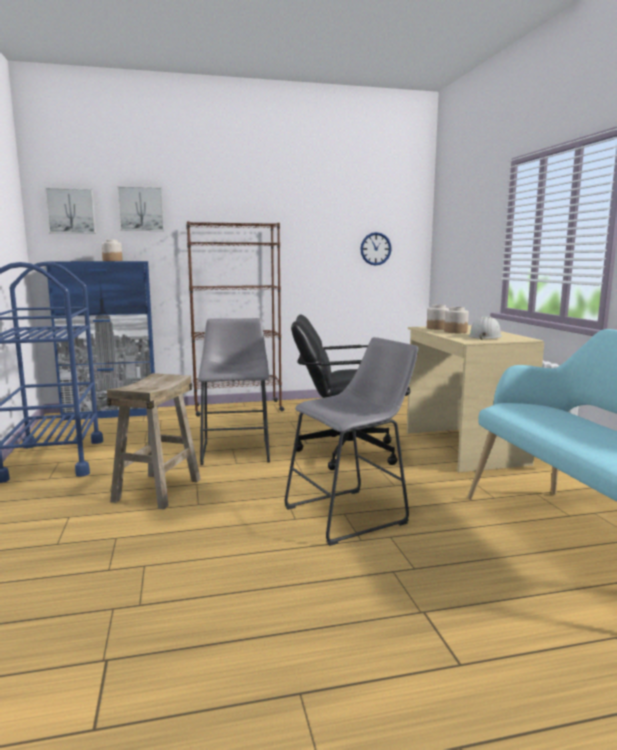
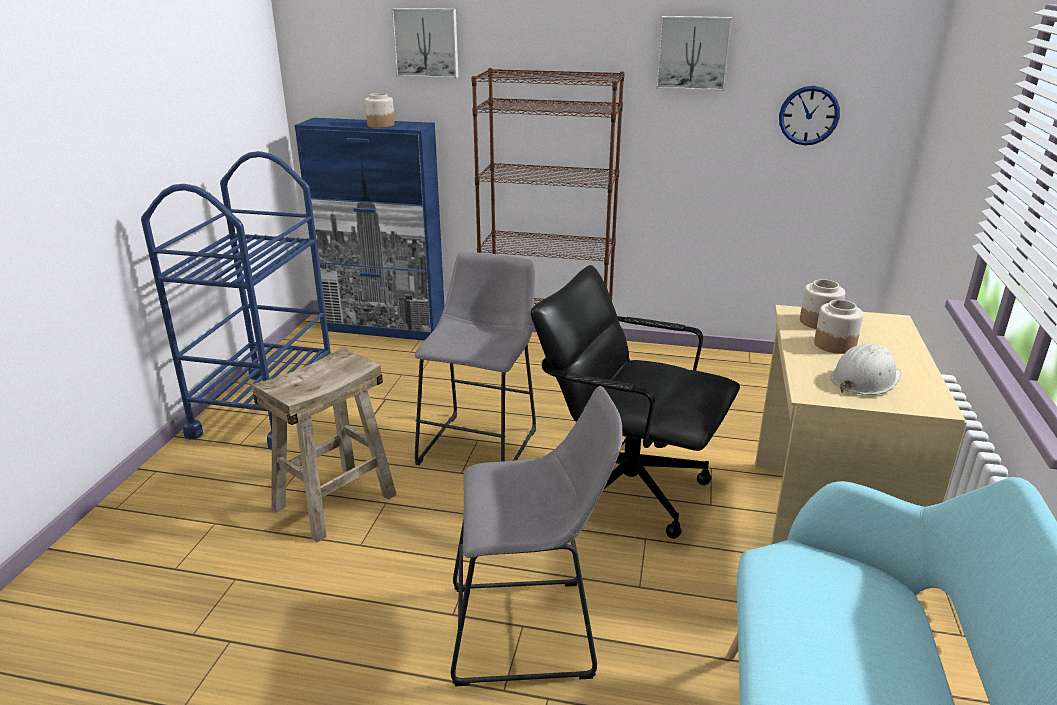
camera: 25 degrees right, 15 degrees up
picture [45,188,96,234] -> picture moved to [656,16,732,91]

